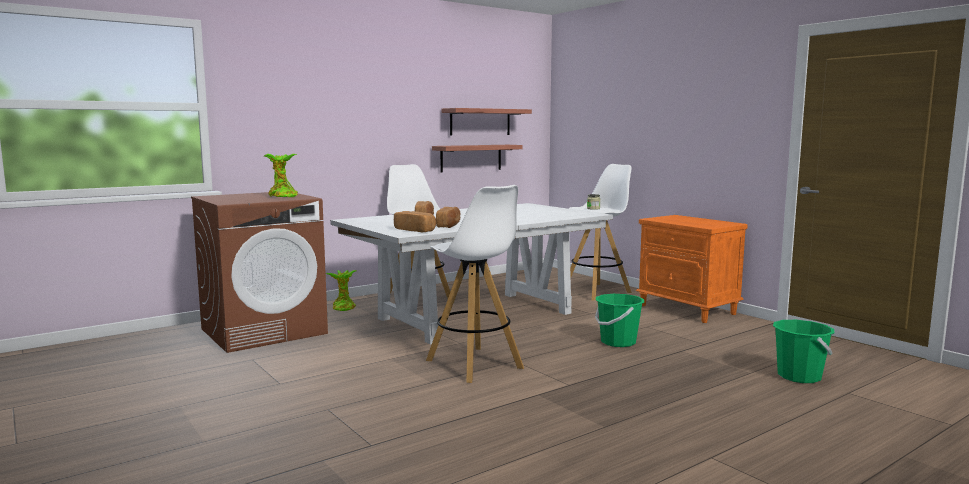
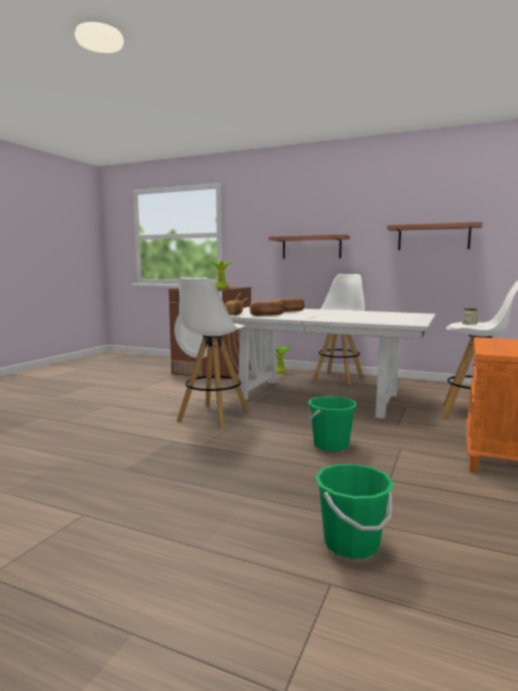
camera: 60 degrees right, 0 degrees up
shelf [432,145,523,172] -> shelf moved to [268,234,350,259]

